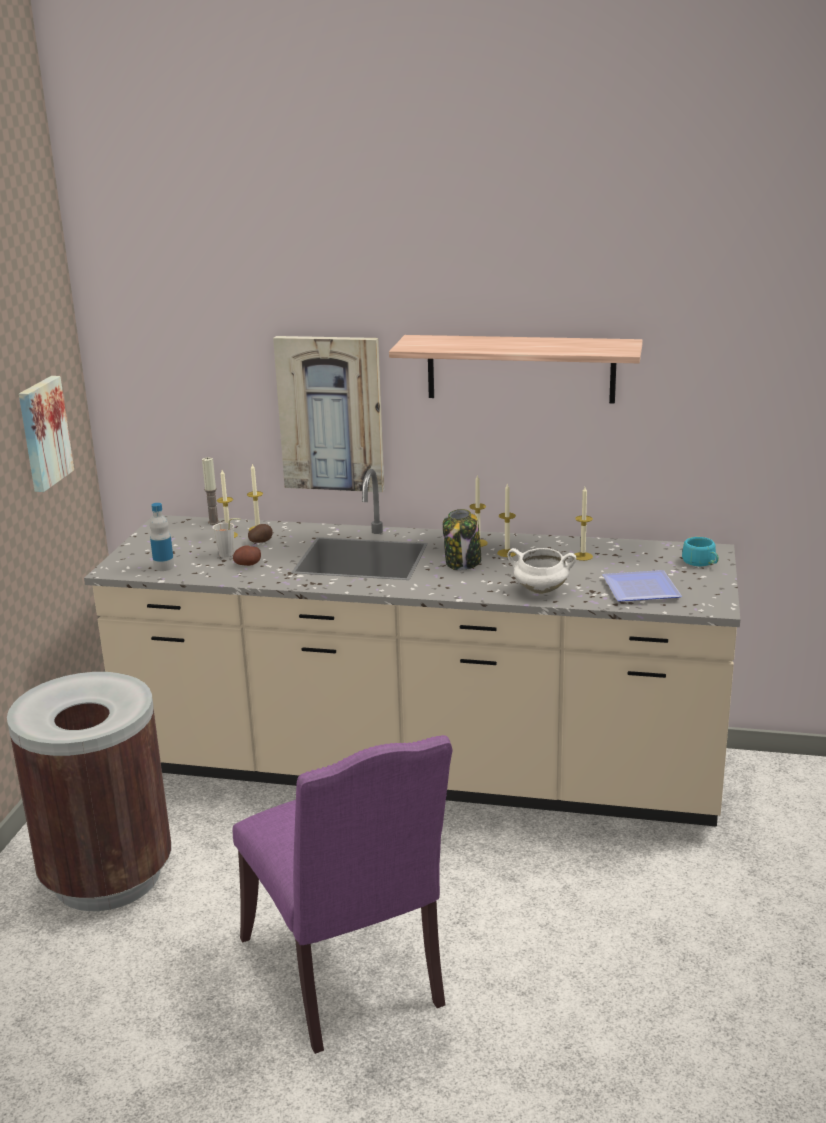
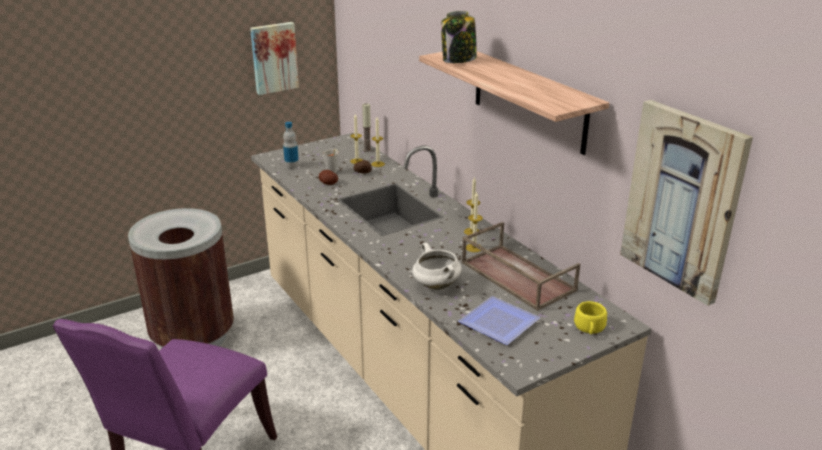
camera: 45 degrees right, 5 degrees up
picture [273,336,384,492] -> picture moved to [620,100,753,306]
jar [443,509,482,570] -> jar moved to [441,11,477,63]
candle [575,487,593,561] -> brown tray [462,222,580,311]
turquoise cup [682,537,719,566] -> yellow cup [574,301,607,334]

